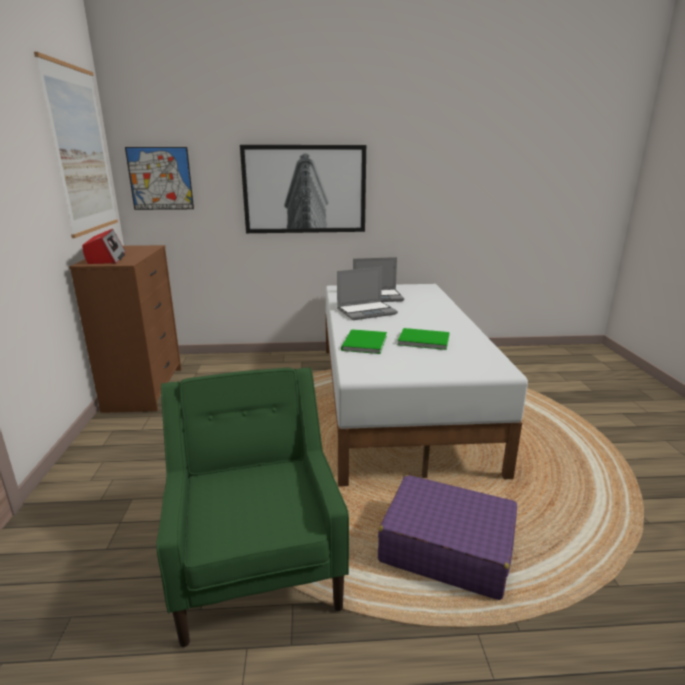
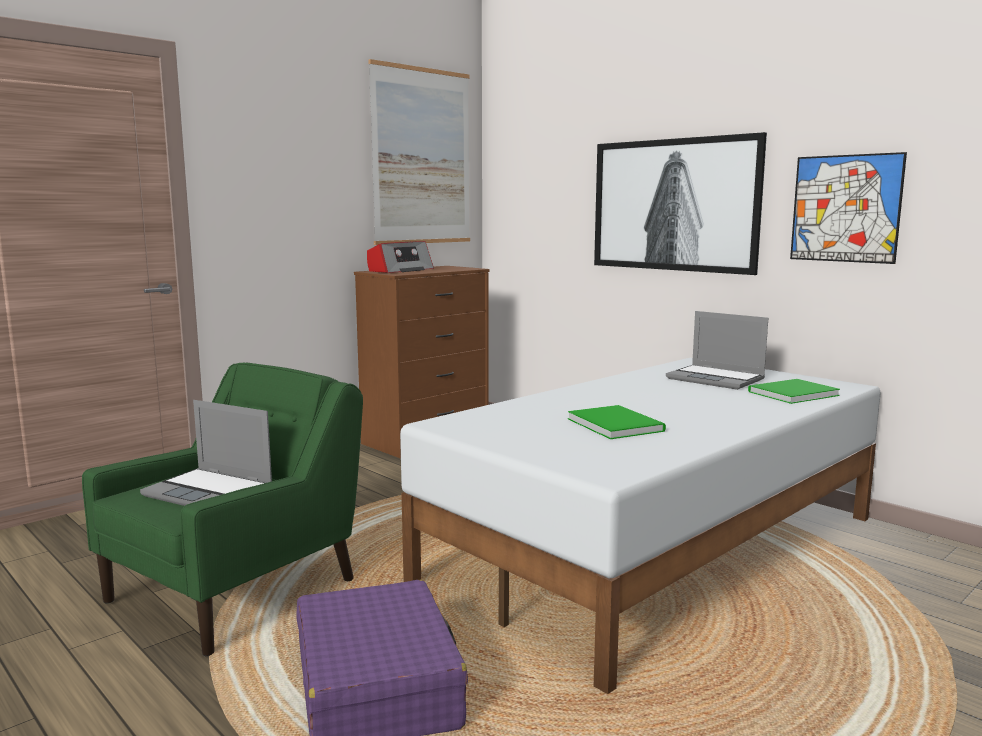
camera: 50 degrees right, 10 degrees down
picture [125,147,194,210] -> picture moved to [790,152,907,264]
laptop [337,267,398,320] -> laptop moved to [140,400,272,506]
green book [341,329,387,354] -> green book moved to [748,379,840,404]

